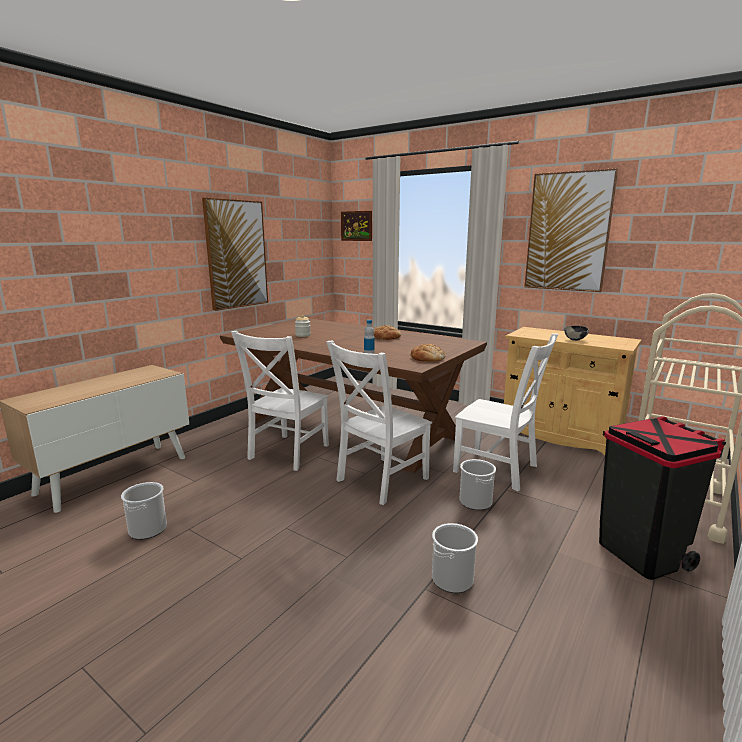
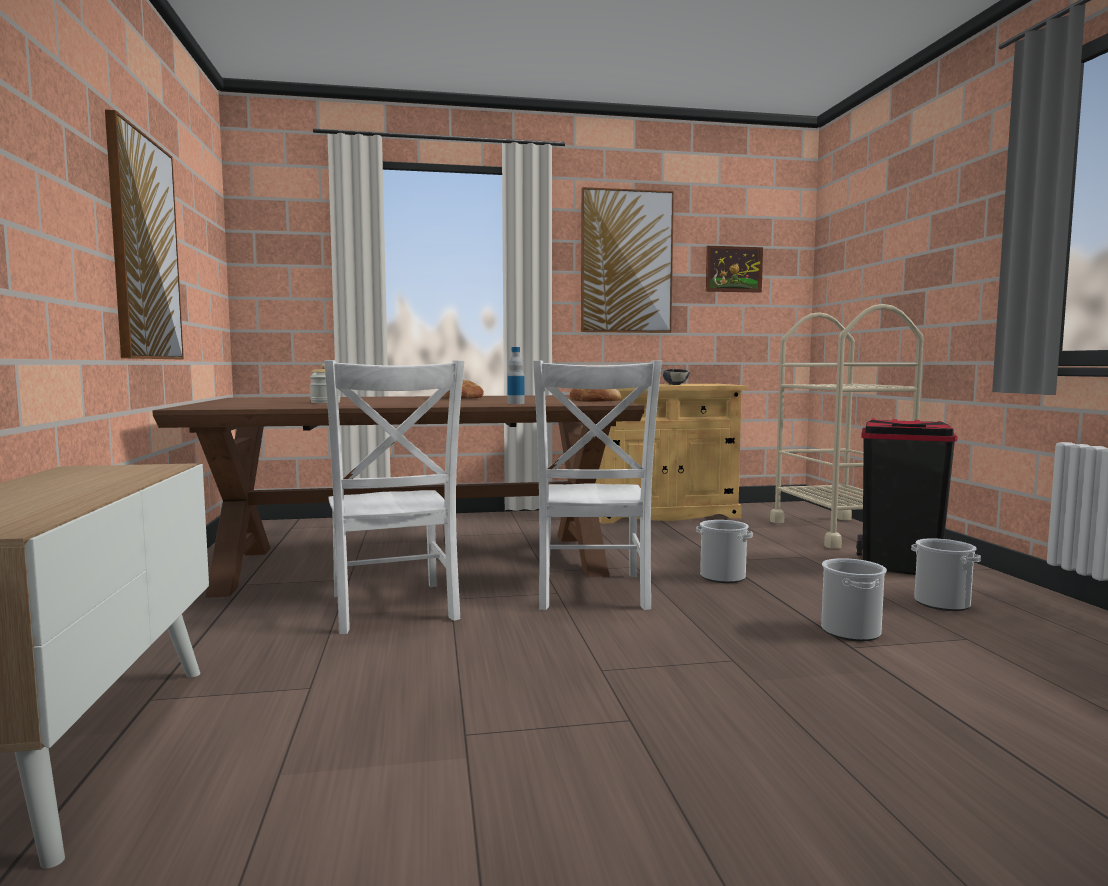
camera: 45 degrees left, 10 degrees down
bucket [121,482,167,540] -> bucket moved to [911,538,981,611]
picture [341,211,372,241] -> picture moved to [706,246,763,293]
white chair [453,333,558,491] -> none

